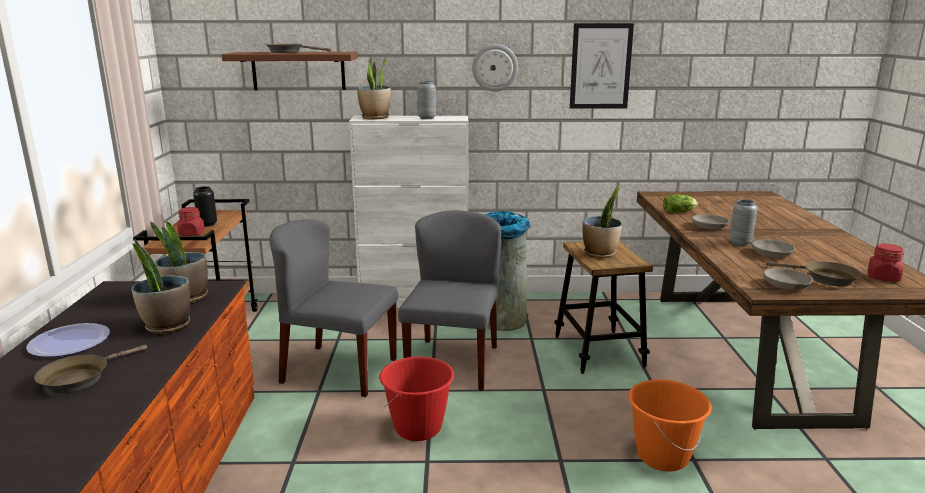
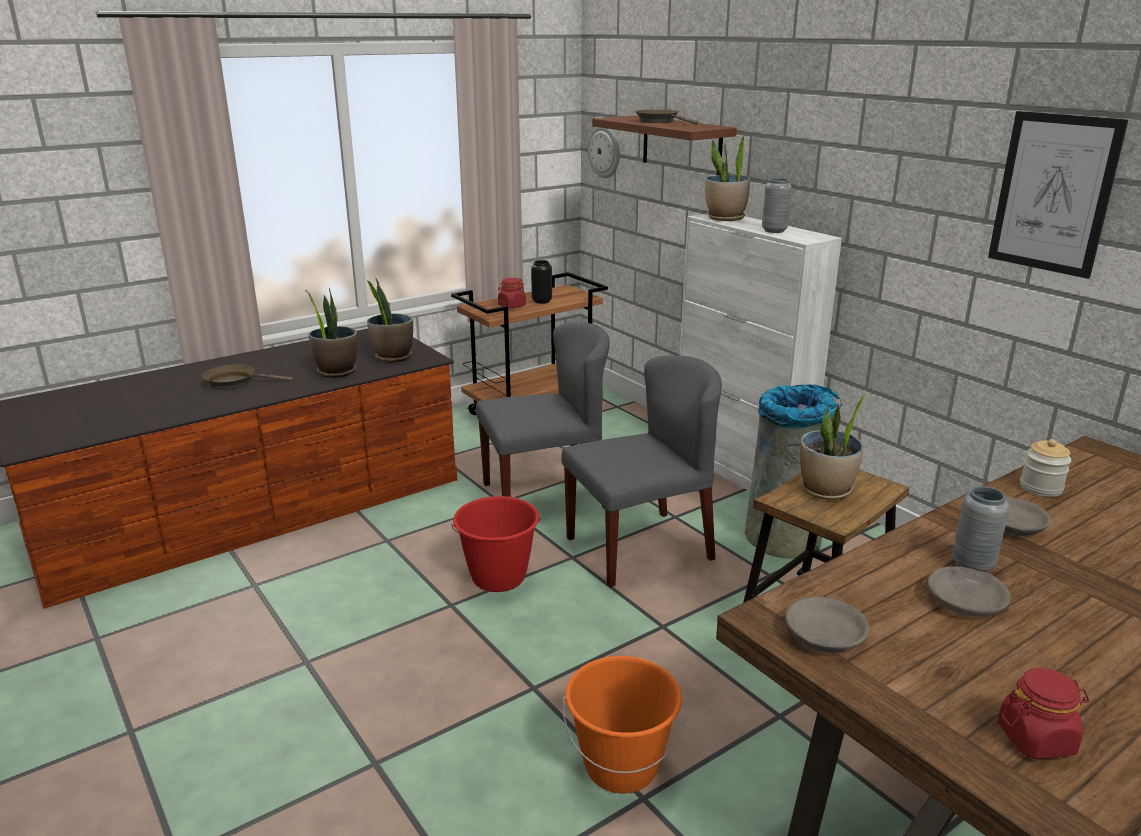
camera: 55 degrees right, 5 degrees up
plate [26,323,110,357] -> none
grey chair [269,219,398,397] -> grey chair turned 90 degrees clockwise [476,322,610,509]
wall clock [472,44,518,92] -> wall clock moved to [588,127,620,178]
lettuce [663,194,698,213] -> jar [1020,439,1071,497]
brown frying pan [766,261,861,287] -> none

